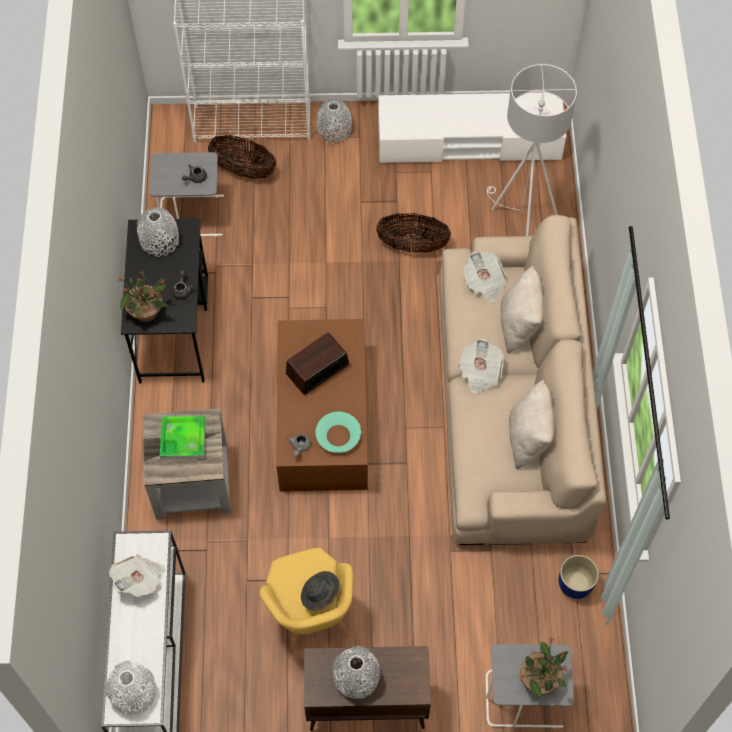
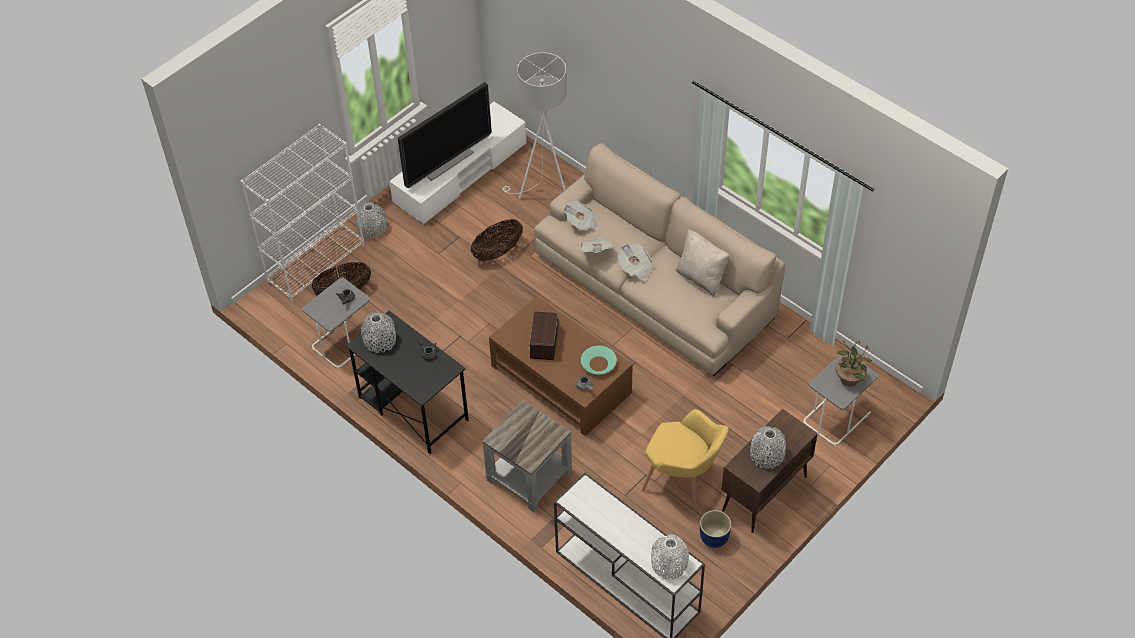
camera: 45 degrees left, 10 degrees down
newspaper [109,554,165,597] -> newspaper moved to [579,237,614,253]
potted plant [117,271,169,322] -> none
tray [160,416,206,460] -> none
grey hat [301,571,340,611] -> none
beige pillow [501,266,544,354] -> none
blue planter [559,555,599,599] -> blue planter moved to [700,510,731,548]
none -> television [398,82,492,188]

